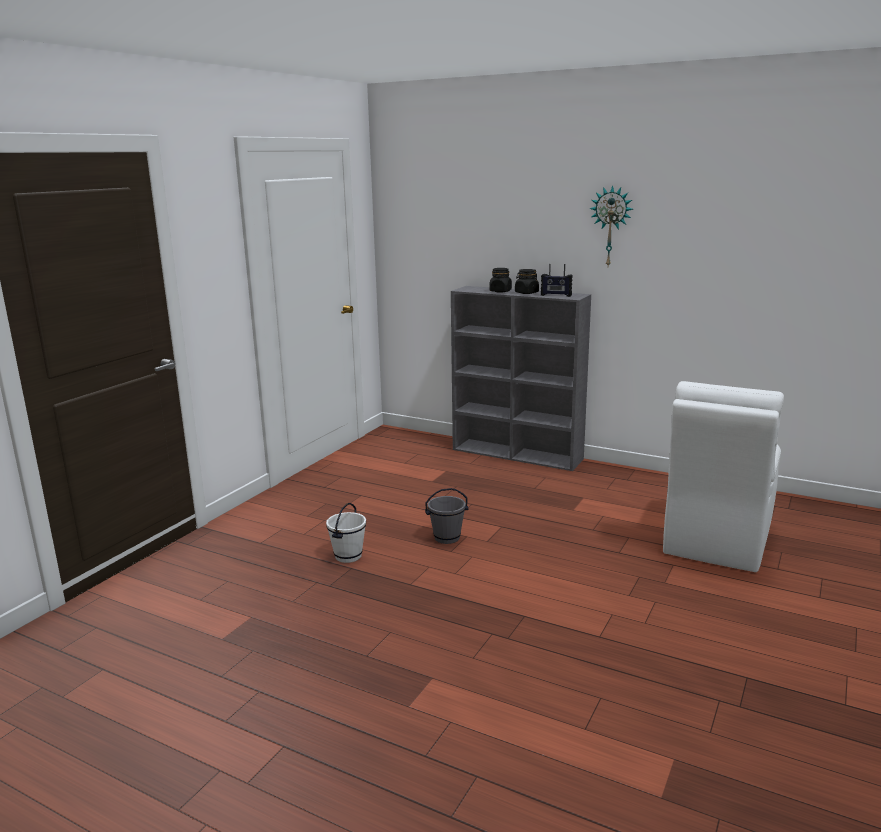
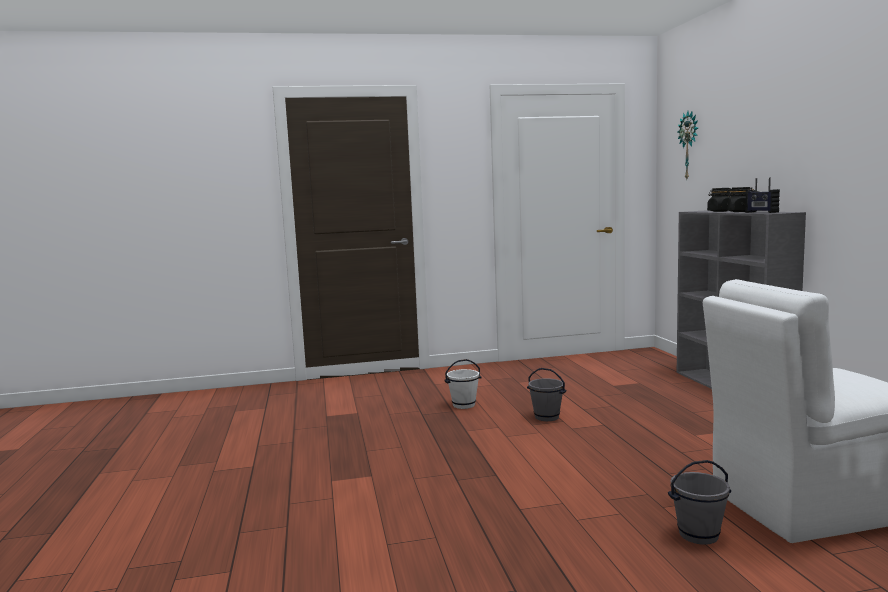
camera: 50 degrees right, 10 degrees down
wall clock [589,185,633,266] -> wall clock moved to [678,111,698,179]
none -> grey bucket [668,460,731,545]

